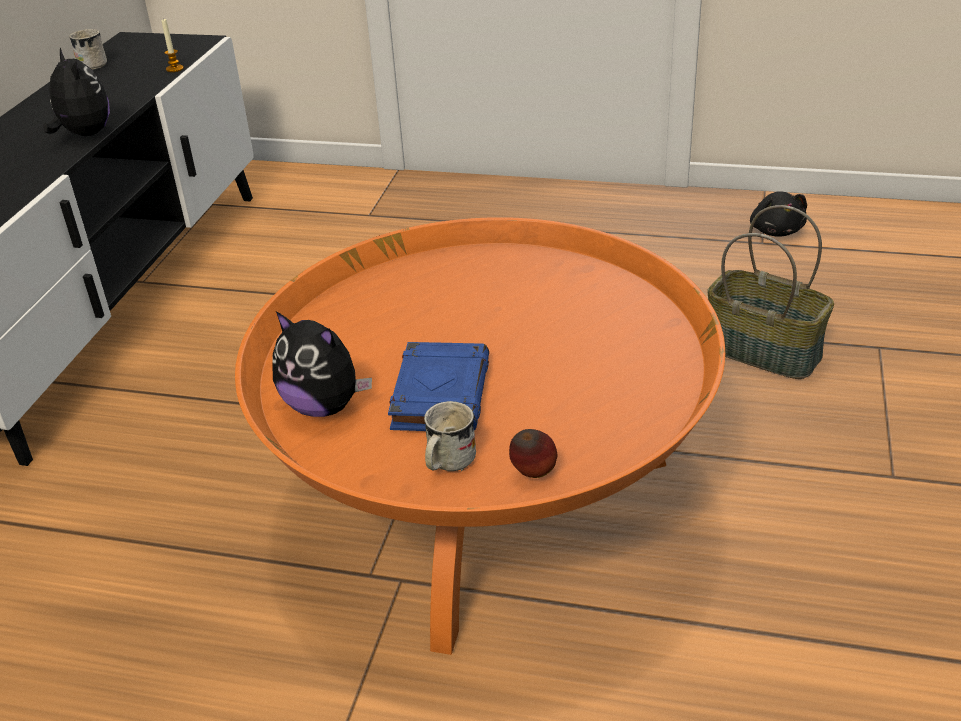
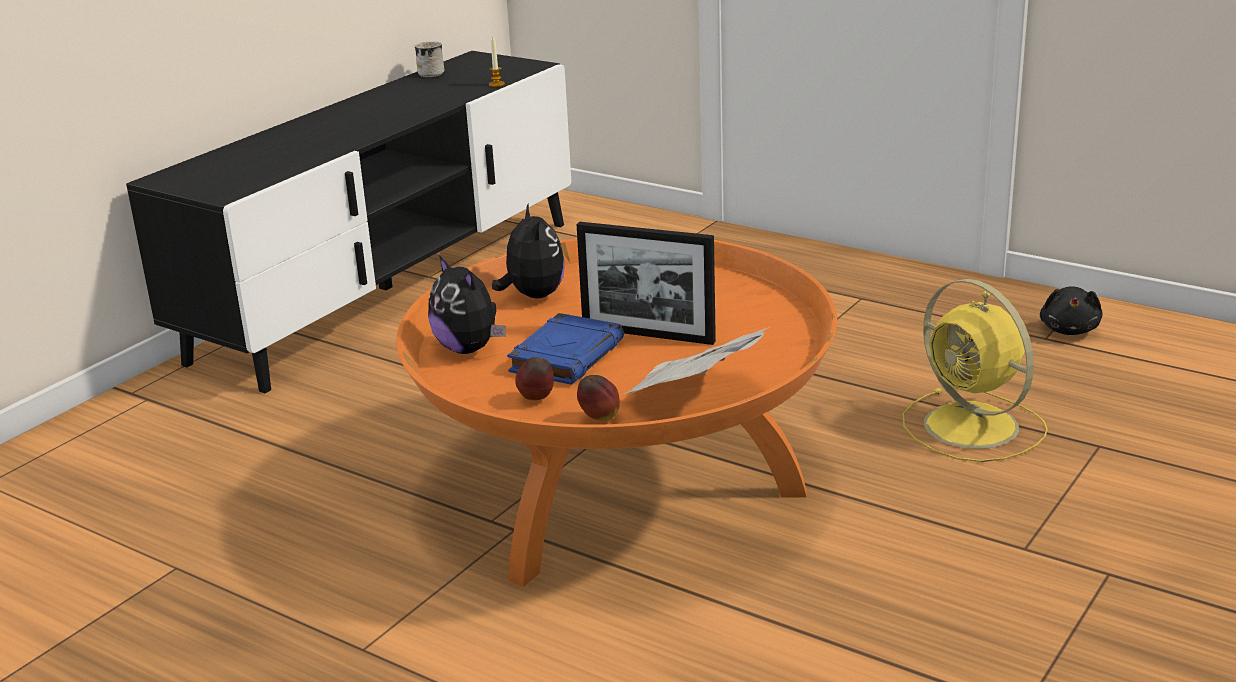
camera: 20 degrees right, 10 degrees down
plush toy [43,47,110,136] -> plush toy moved to [492,203,565,298]
white mug [424,401,476,472] -> apple [515,357,554,401]
basket [707,205,834,379] -> yellow fan [902,279,1048,462]
none -> picture frame [577,222,716,345]
none -> newspaper [622,327,770,395]

